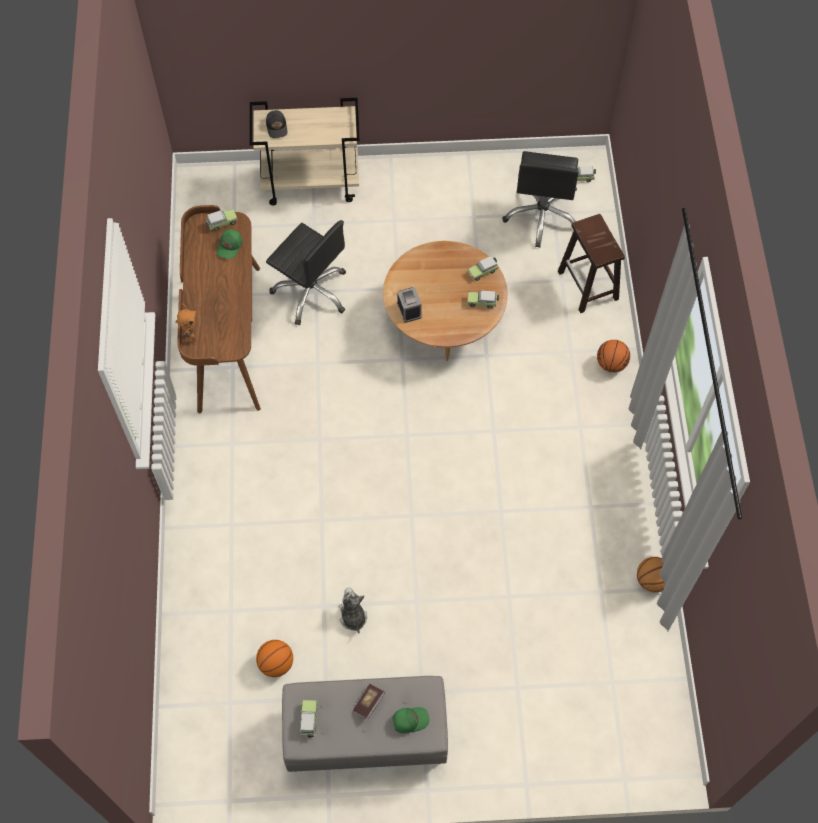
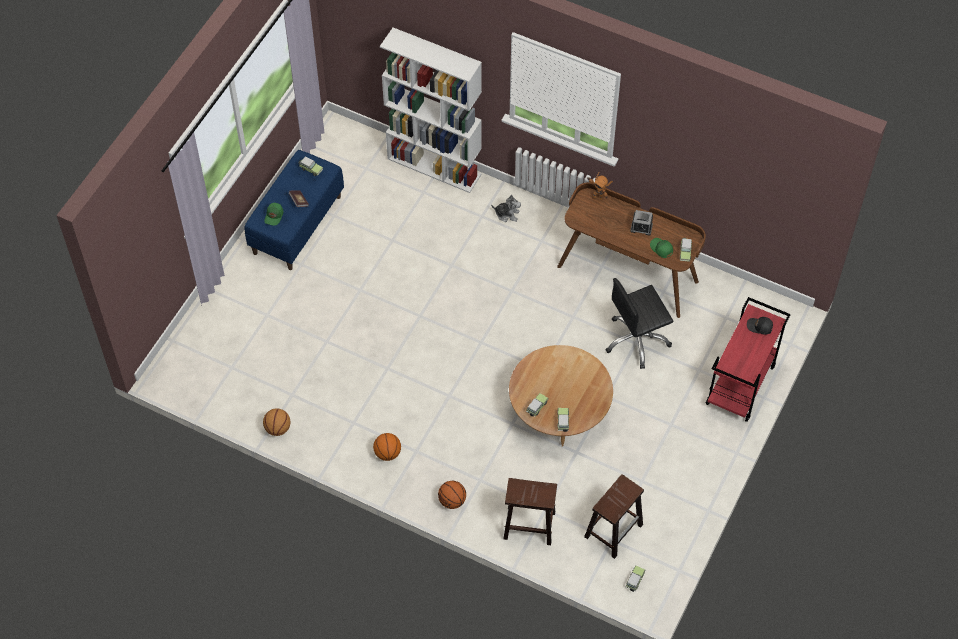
camera: 120 degrees right, 5 degrees down
beige cart [250,98,360,205] -> red cart [706,297,791,422]
basketball [256,640,293,677] -> basketball moved to [373,433,401,461]
grey bench [282,676,448,772] -> blue bench [244,150,344,270]
plush toy [339,587,367,633] -> plush toy moved to [491,195,521,222]
alarm clock [397,287,422,323] -> alarm clock moved to [630,210,653,236]
black office chair [502,151,579,248] -> brown stool [584,475,644,559]
none -> white bookcase [380,27,482,193]

